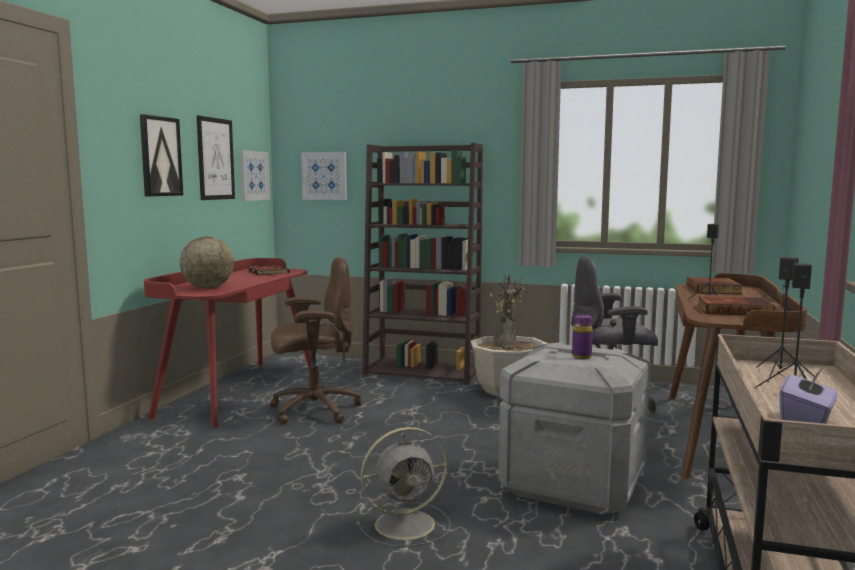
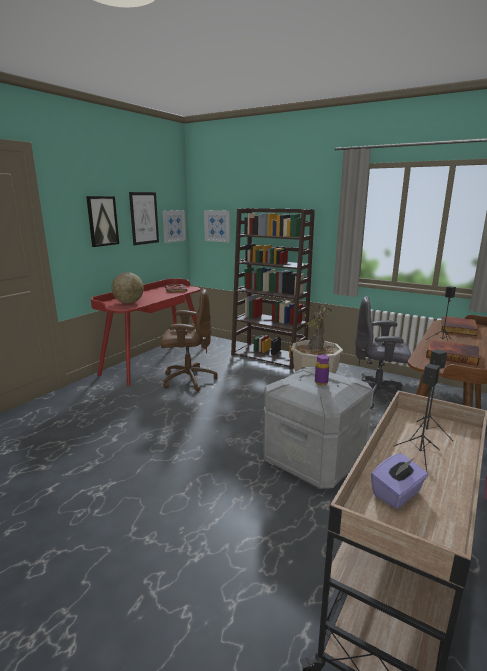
camera: 15 degrees right, 10 degrees up
grey fan [356,427,451,547] -> none

